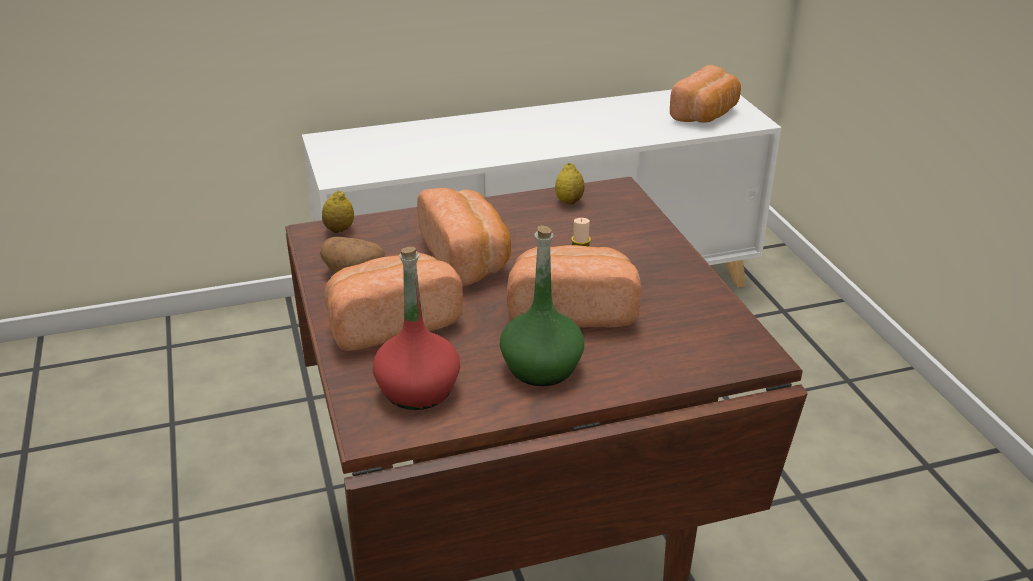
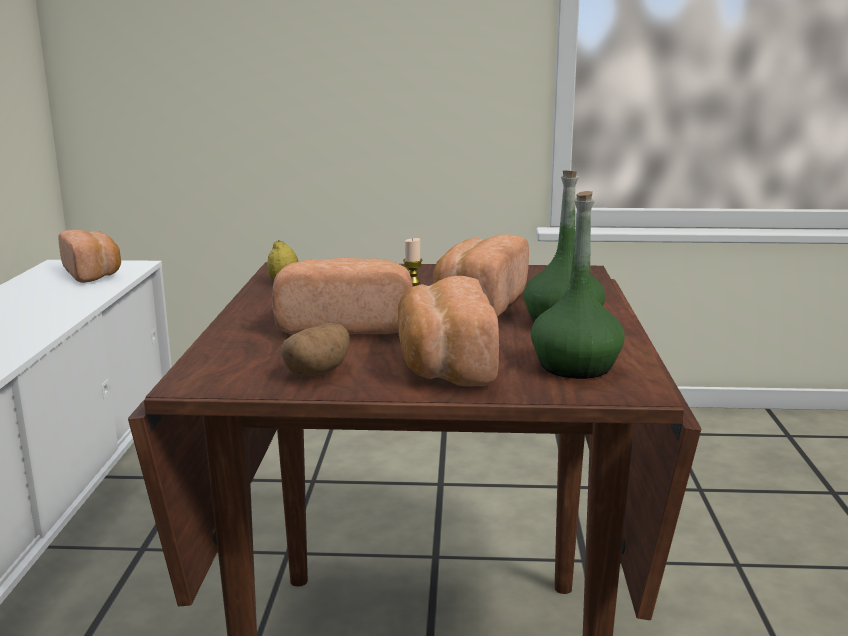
camera: 70 degrees left, 15 degrees down
lemon [322,190,354,233] -> none
red bottle [373,247,460,410] -> green bottle [531,191,625,379]

